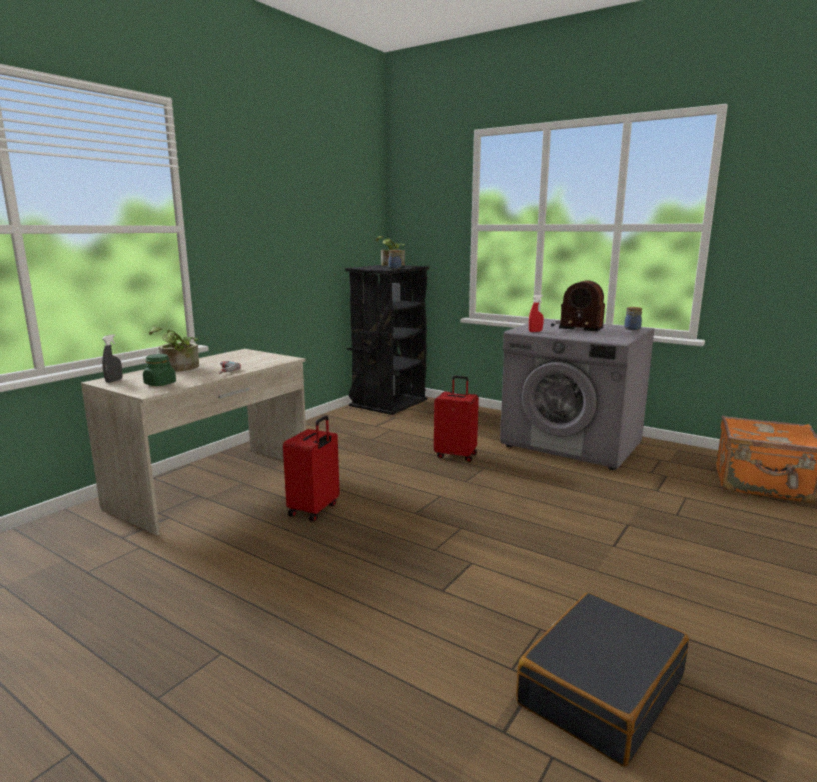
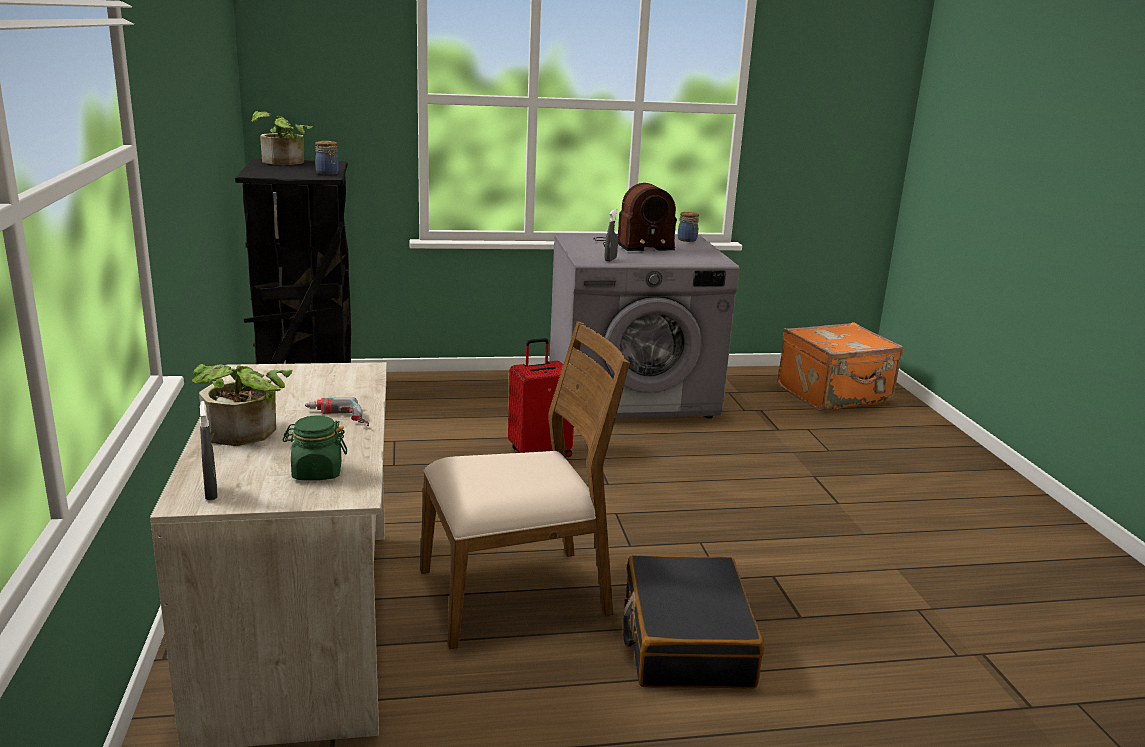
camera: 45 degrees left, 5 degrees up
red suitcase [283,416,340,522] -> brown chair [420,321,630,649]
black suitcase [516,593,689,767] -> black suitcase moved to [623,555,764,689]
red spray bottle [529,295,544,332] -> grey spray bottle [605,209,618,262]

